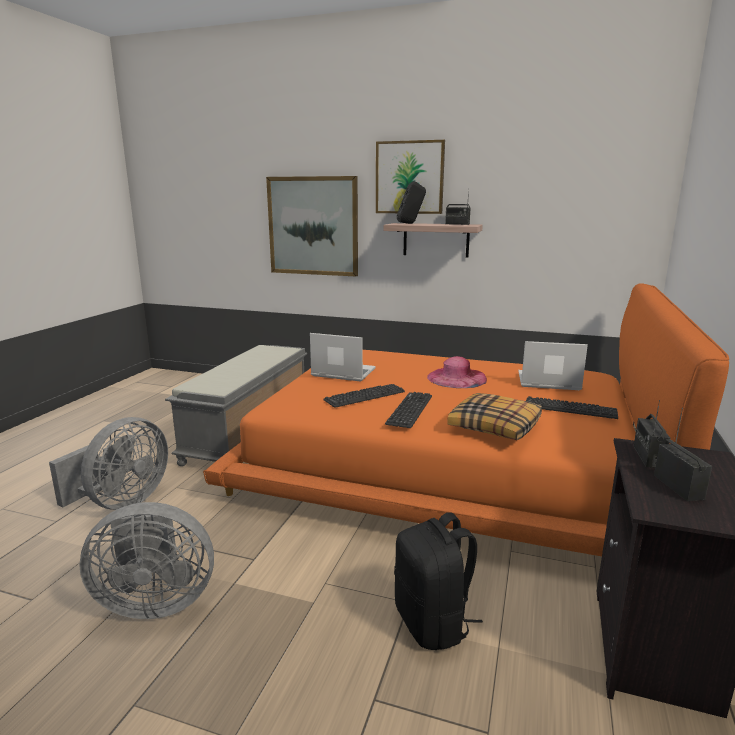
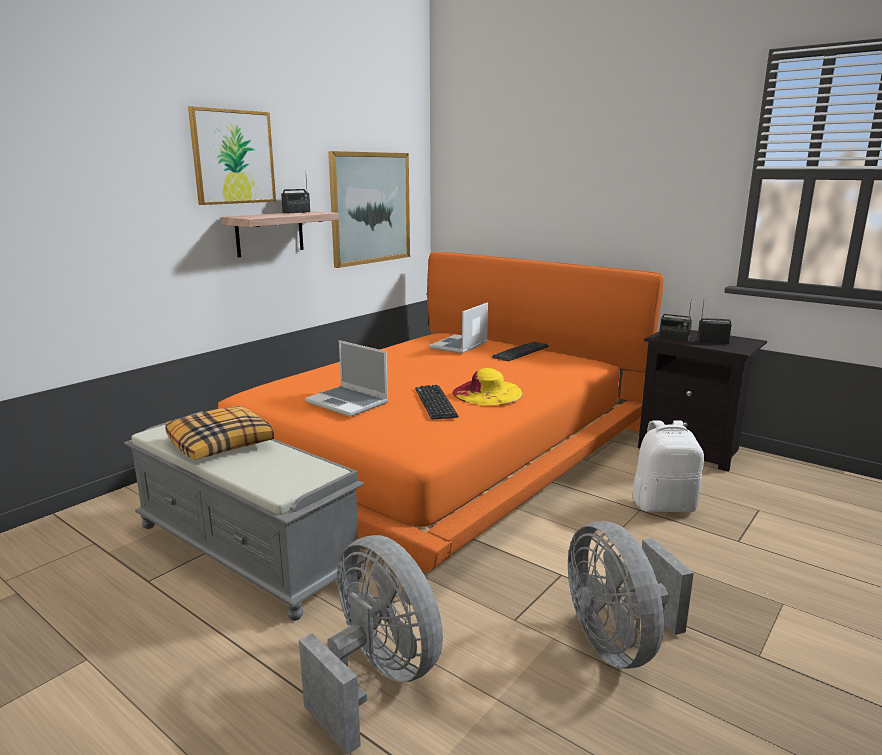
camera: 70 degrees left, 0 degrees up
grey fan [79,502,214,619] -> grey fan turned 150 degrees clockwise [568,521,694,669]
picture [266,176,358,277] -> picture moved to [328,151,410,268]
laptop [310,333,376,382] -> laptop turned 90 degrees counterclockwise [305,340,388,417]
keyboard [385,392,432,428] -> yellow hat [453,368,523,405]
black backpack [394,512,483,650] -> white backpack [632,420,704,512]
black speaker [397,181,426,224] -> none
pink hat [427,356,487,388] -> none
pillow [447,393,542,440] -> pillow moved to [165,406,274,460]

